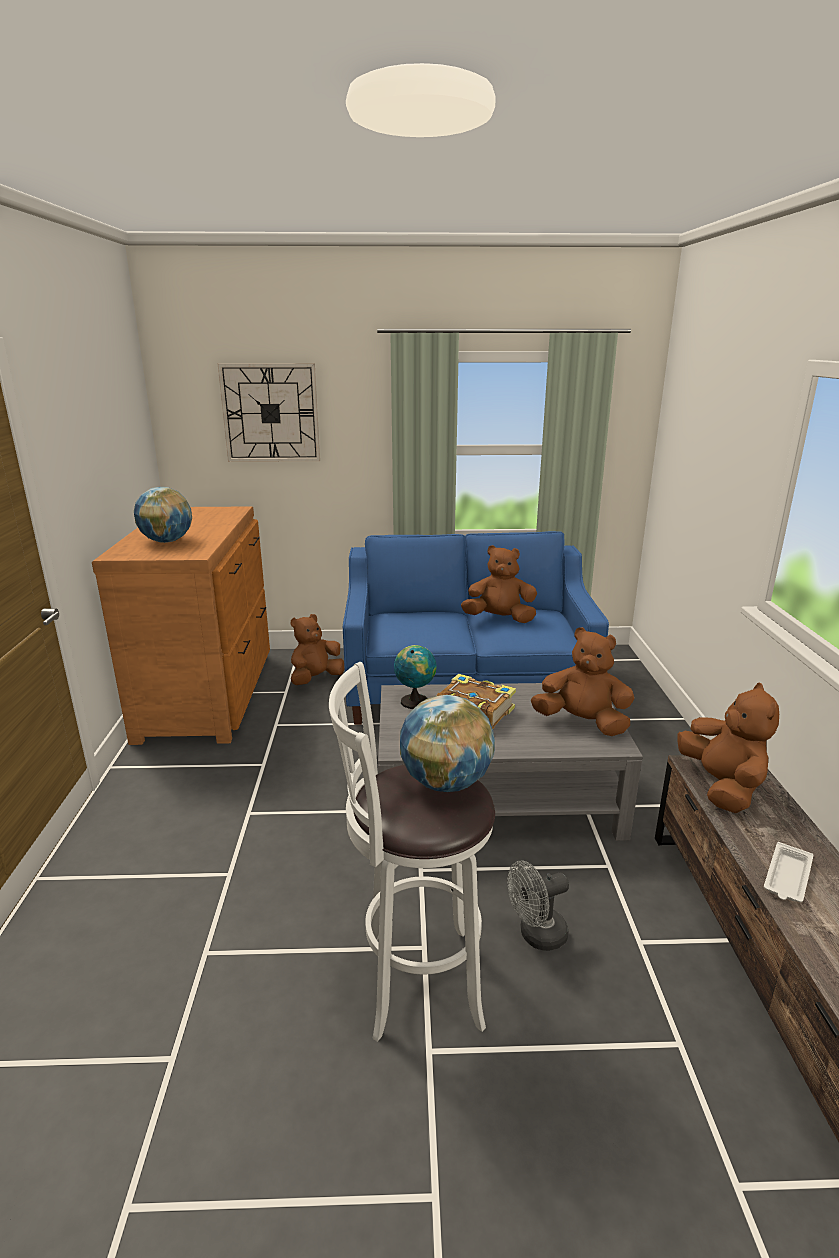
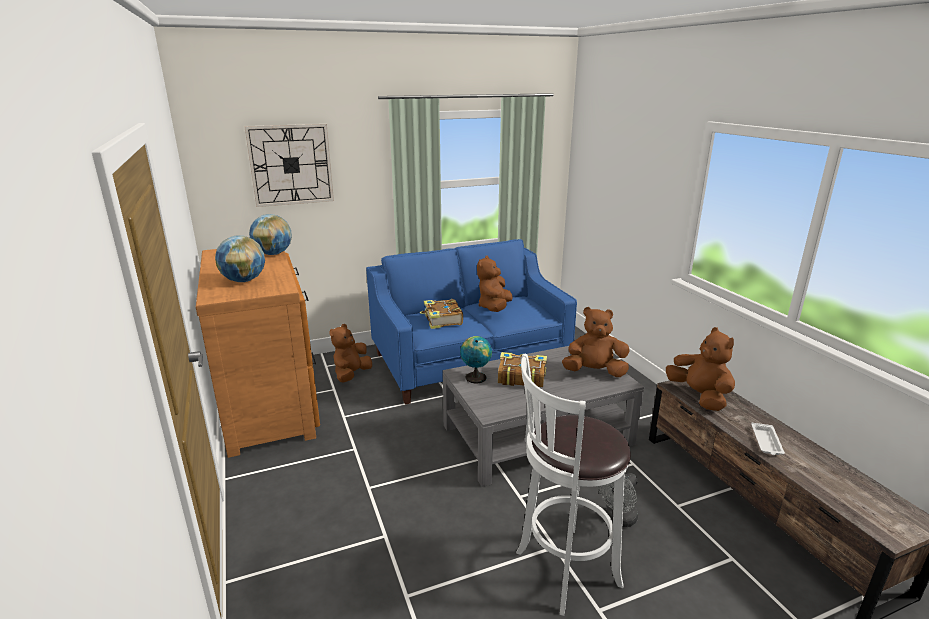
camera: 20 degrees left, 0 degrees up
globe [400,695,495,792] -> globe moved to [249,214,292,255]
brown plush toy [461,545,537,623] -> brown plush toy turned 60 degrees counterclockwise [477,256,513,312]
none -> book [420,299,463,329]

